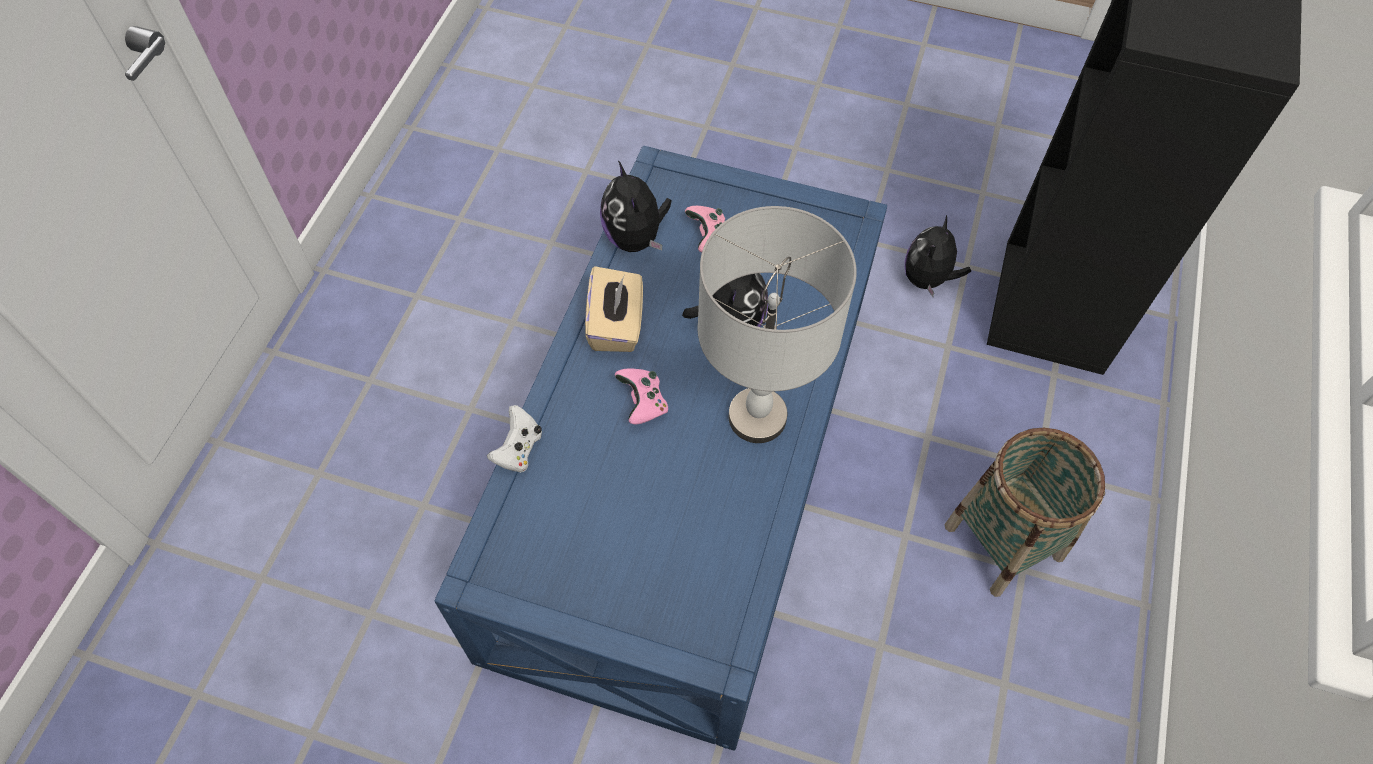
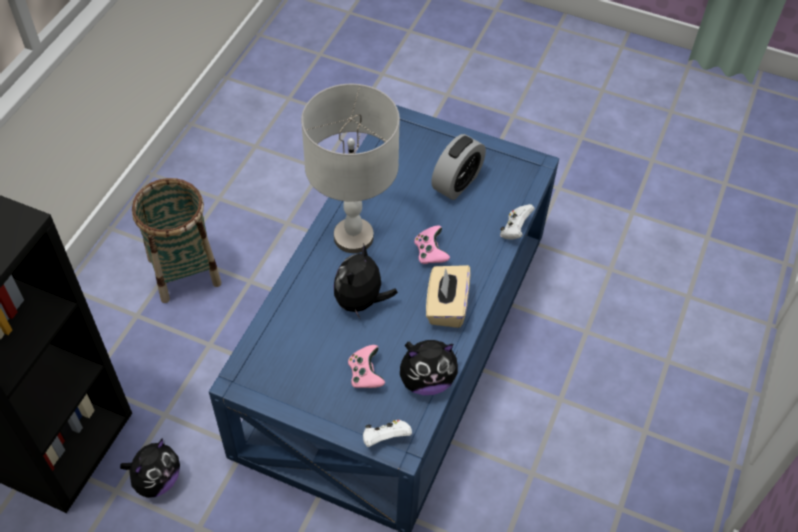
camera: 175 degrees left, 5 degrees down
plush toy [600,160,672,252] -> plush toy turned 90 degrees clockwise [400,340,458,395]
none -> white game controller [363,420,412,447]
none -> alarm clock [431,134,486,200]

